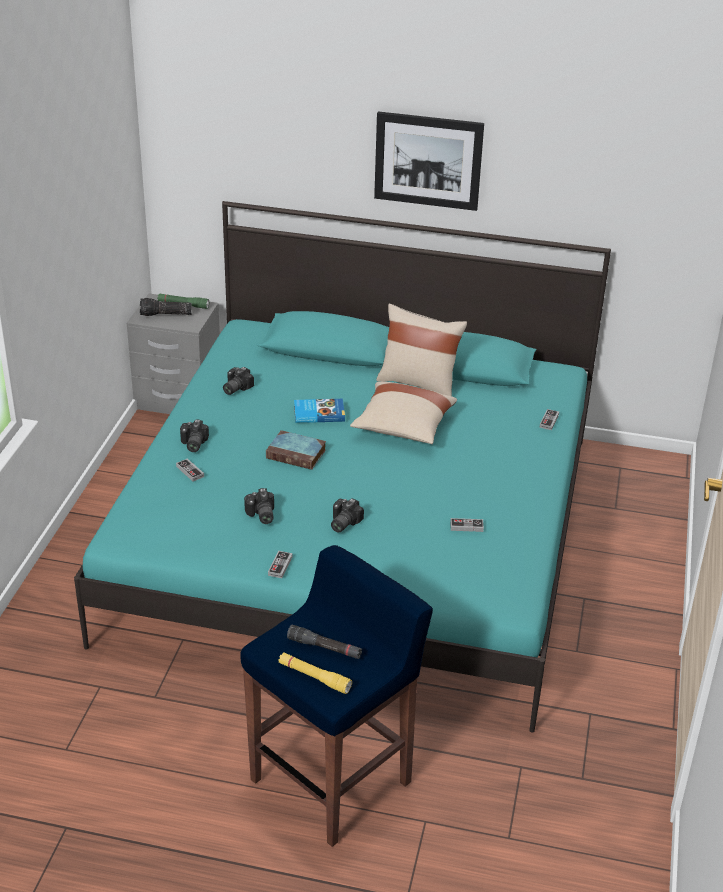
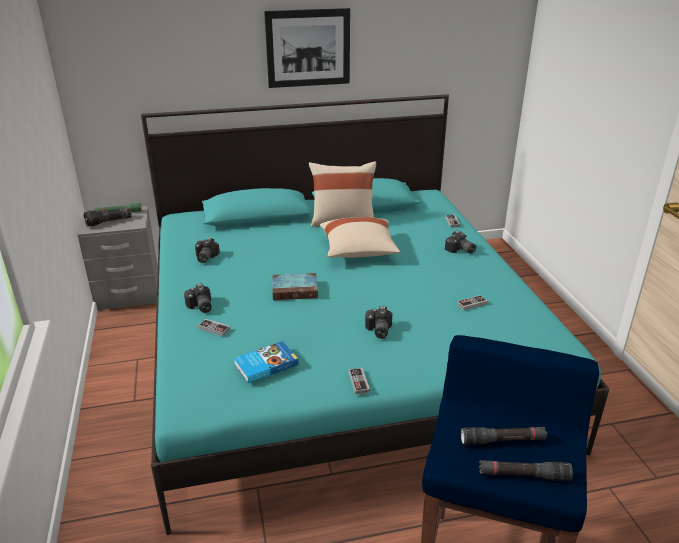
camera: 25 degrees left, 5 degrees down
camera [244,488,274,524] -> camera moved to [445,231,476,254]
yellow flashlight [278,652,352,694] -> black flashlight [479,460,573,481]
book [294,399,345,423] -> book moved to [234,341,298,383]

